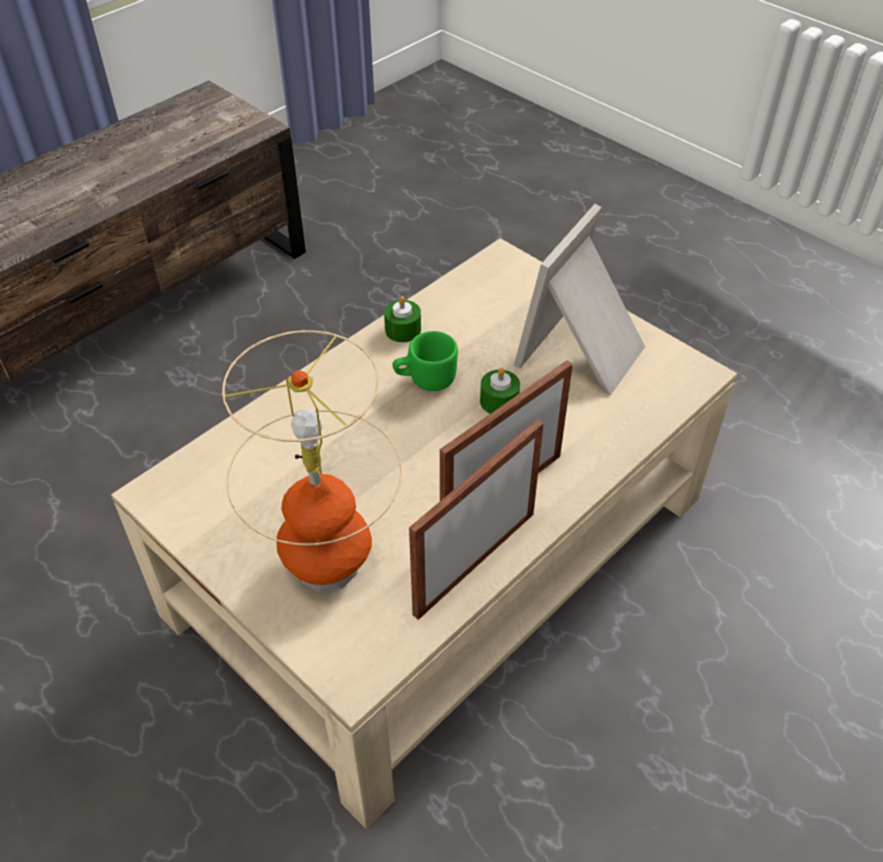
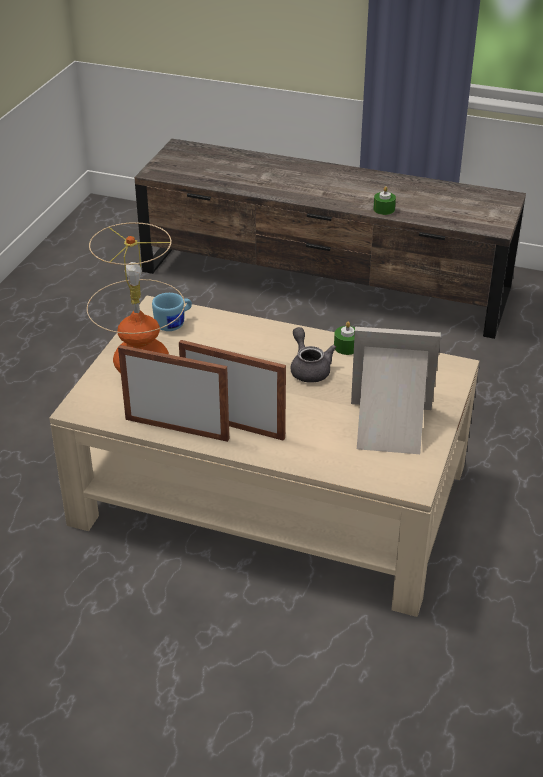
camera: 65 degrees right, 10 degrees down
green mug [393,331,458,391] -> grey teapot [290,327,336,383]
green candle [480,367,520,414] -> green candle moved to [373,186,396,215]
none -> blue mug [152,293,192,331]

